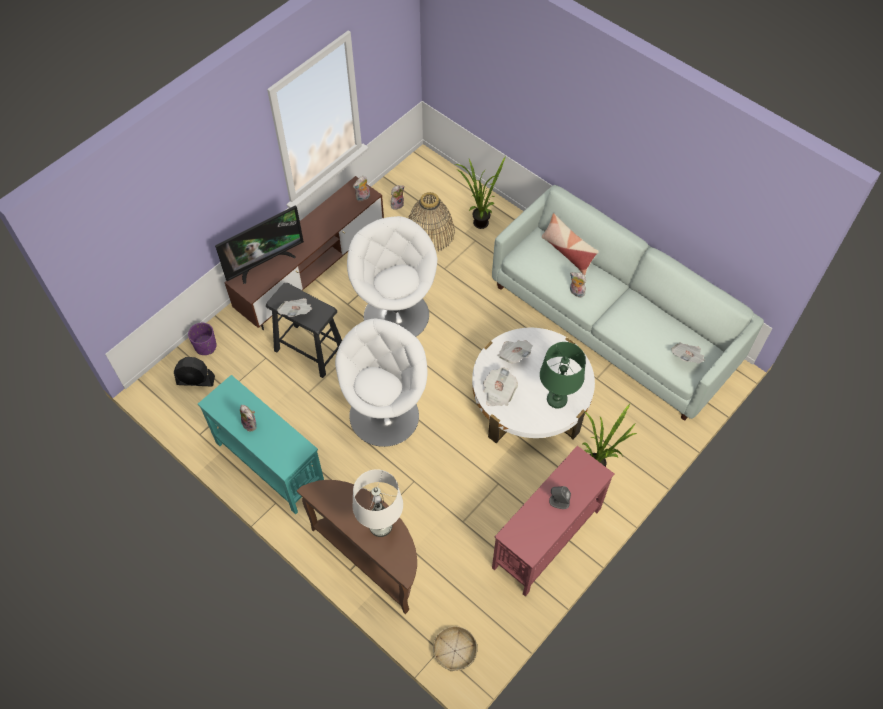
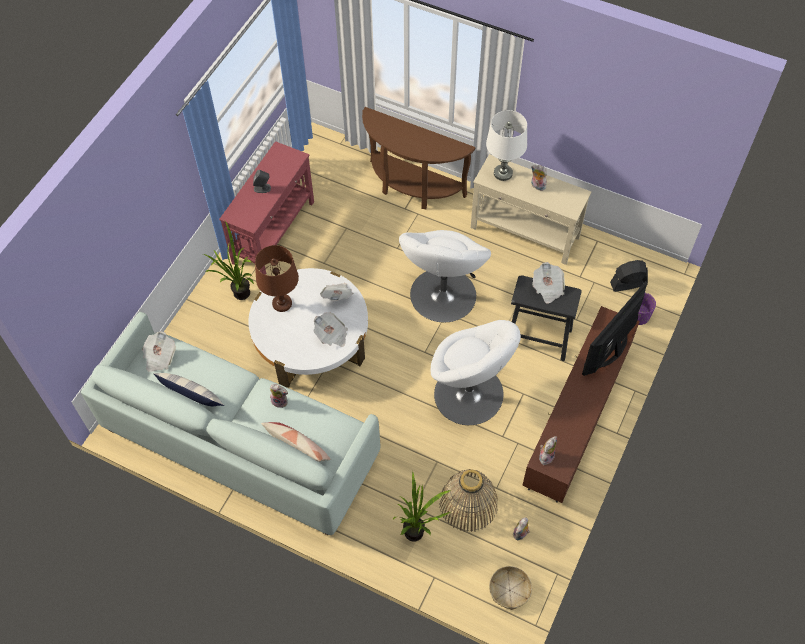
camera: 165 degrees right, 0 degrees up
turquoise console table [198,375,324,514] -> beige console table [471,154,591,265]
white table lamp [352,469,403,537] -> white table lamp moved to [486,110,527,181]
basket [433,626,477,671] -> basket moved to [489,566,532,610]
green table lamp [540,342,586,409] -> brown table lamp [255,245,299,312]
none -> pillow [153,373,225,406]

